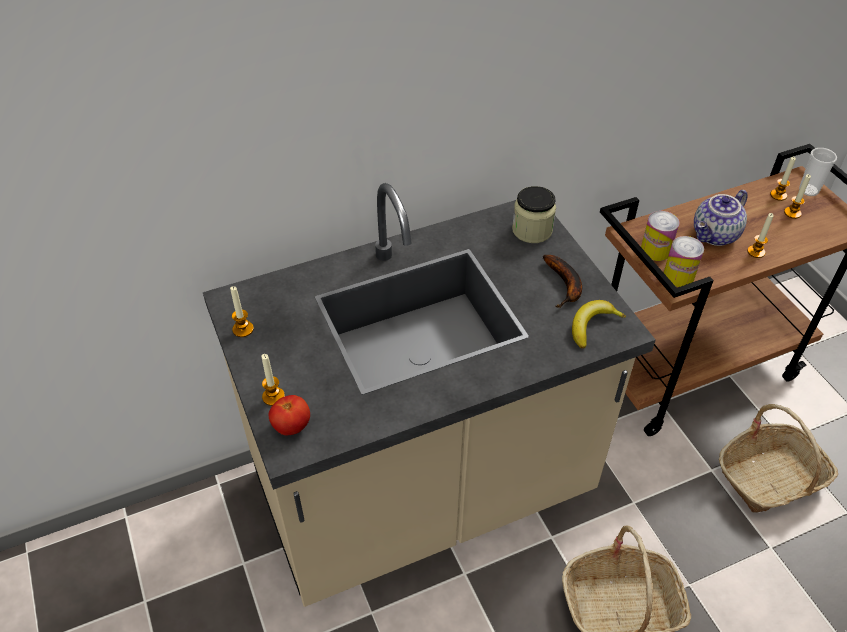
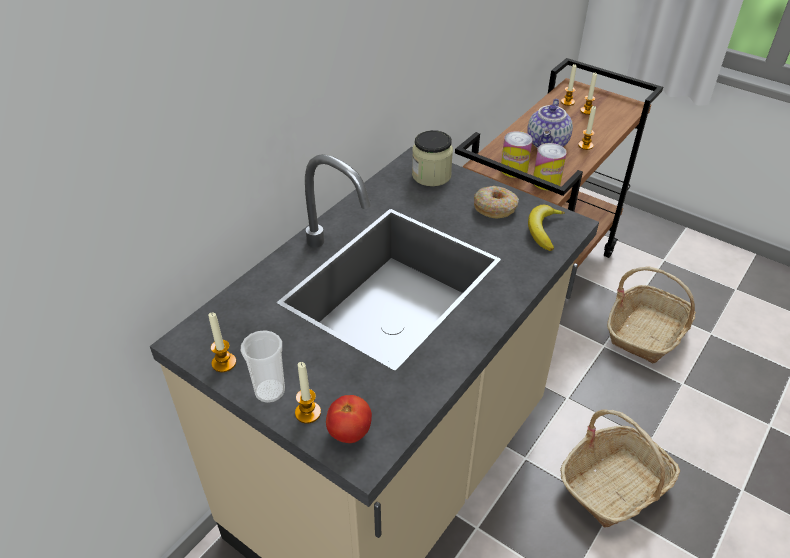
camera: 30 degrees left, 5 degrees down
banana [543,255,582,308] -> donut [474,186,519,219]
cup [799,148,837,196] -> cup moved to [241,330,285,403]

